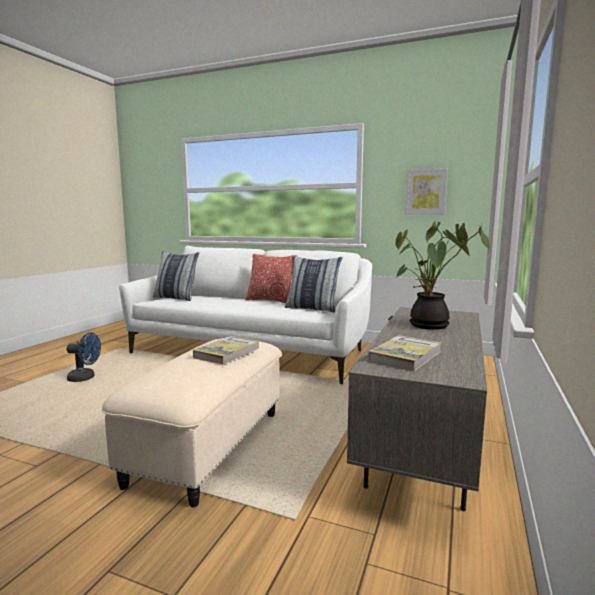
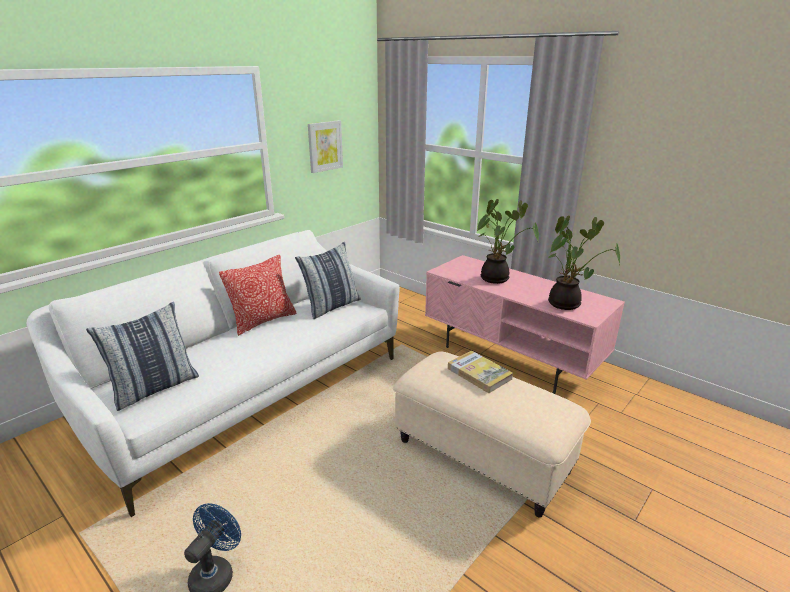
camera: 70 degrees left, 15 degrees up
grey tv stand [347,307,487,511] -> pink tv stand [425,255,625,394]
book [368,335,442,371] -> potted plant [548,215,620,310]

